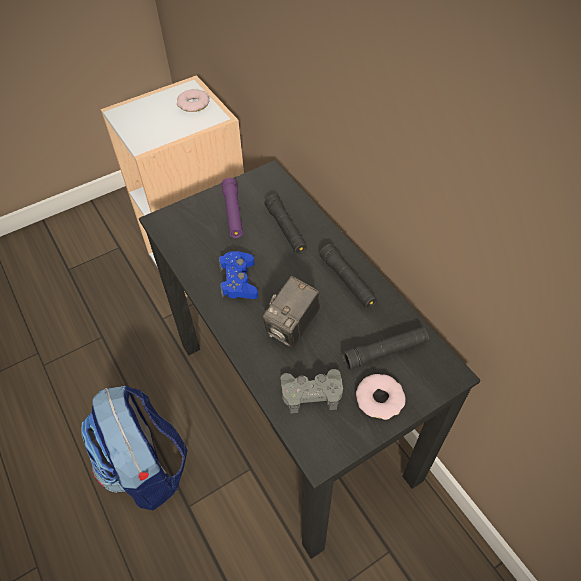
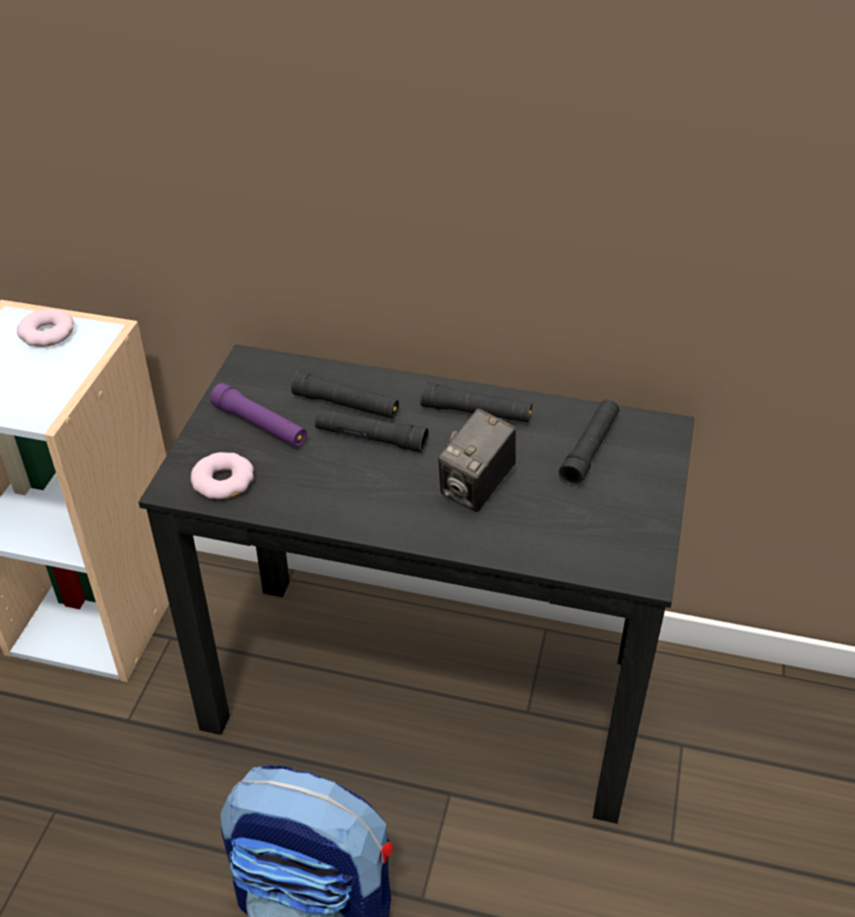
camera: 45 degrees left, 10 degrees down
blue game controller [219,251,258,299] -> none
camera [263,276,320,348] -> camera turned 45 degrees clockwise [438,409,516,512]
grey game controller [281,369,343,414] -> none
donut [356,374,405,420] -> donut moved to [191,452,254,499]
none -> black flashlight [315,409,429,453]

